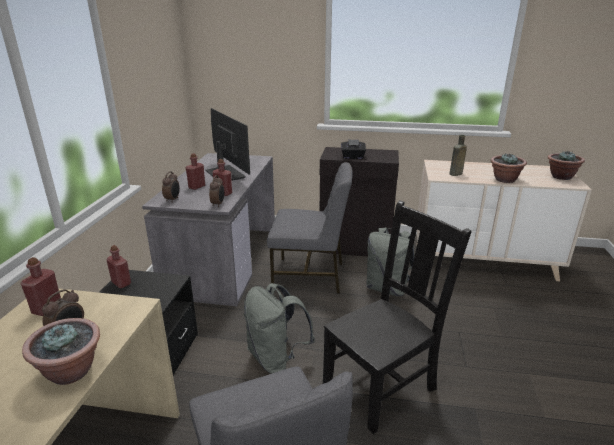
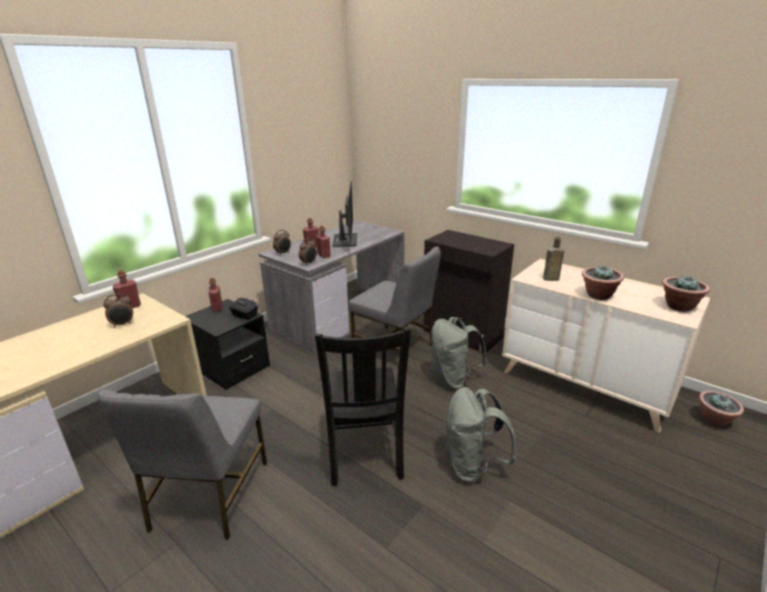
camera: 30 degrees right, 0 degrees up
potted plant [22,318,100,385] -> potted plant moved to [699,391,744,427]
grey backpack [244,283,315,374] -> grey backpack moved to [445,387,516,483]
black chair [323,200,472,434] -> black chair turned 90 degrees clockwise [315,327,411,487]
black tissue box [341,139,366,159] -> black tissue box moved to [229,298,258,320]

